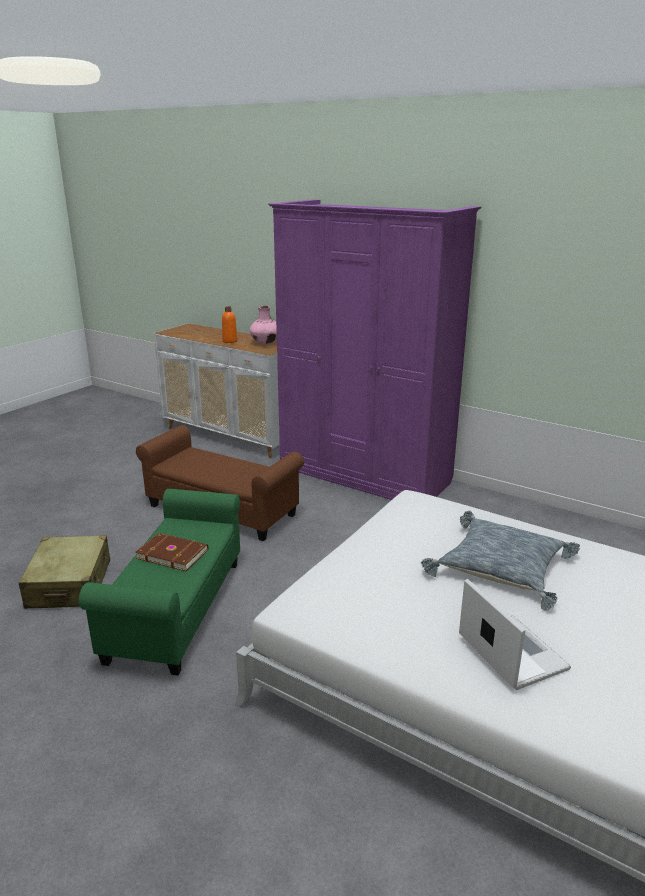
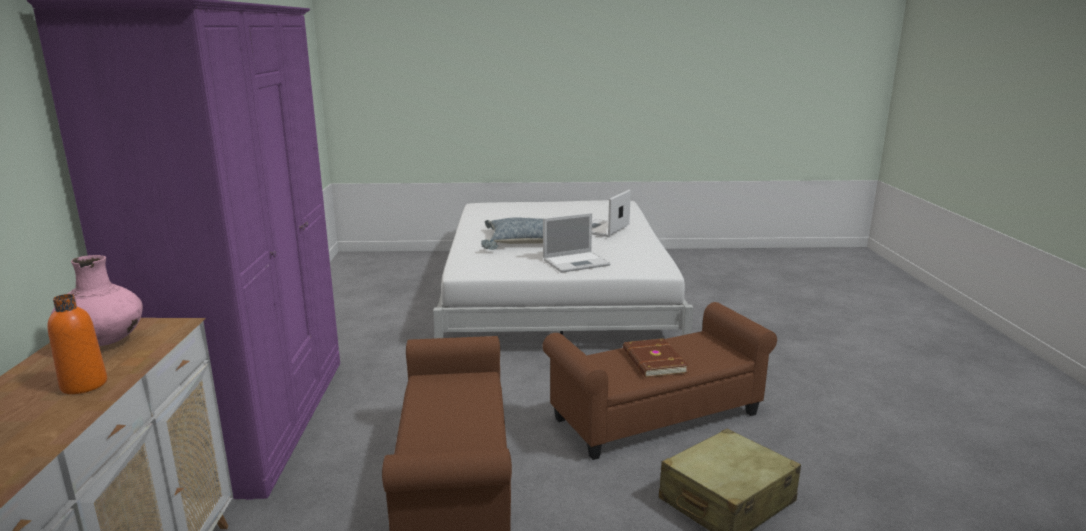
camera: 125 degrees left, 5 degrees down
green ottoman [79,489,240,676] -> brown ottoman [542,302,777,460]
none -> laptop [543,213,611,273]

